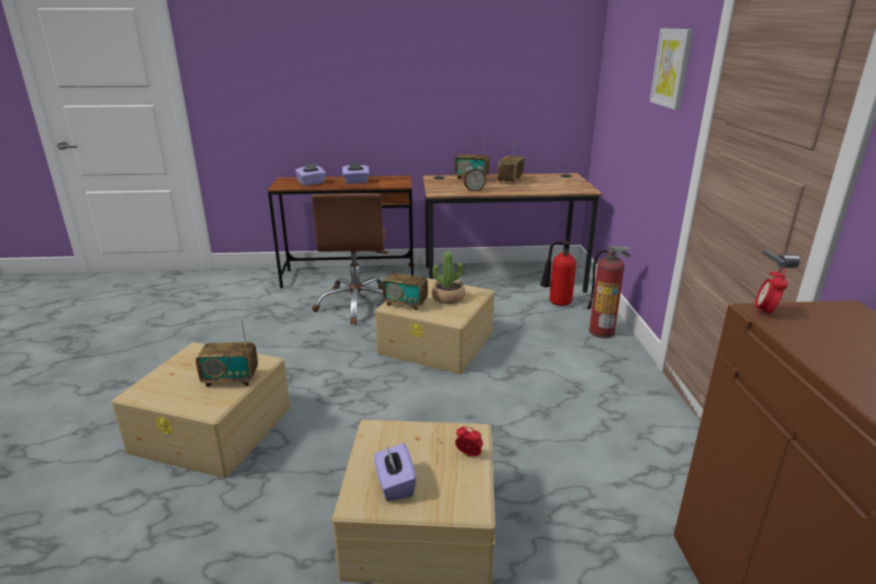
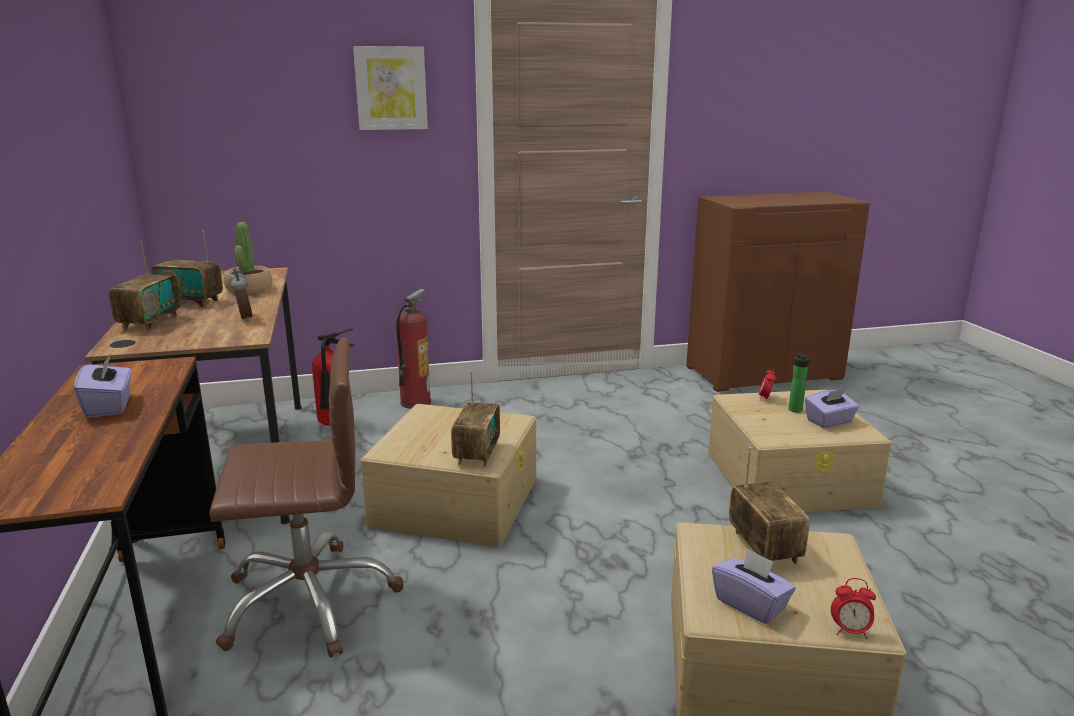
camera: 100 degrees left, 5 degrees down
purple tissue box [295,163,326,186] -> purple tissue box moved to [712,548,795,624]
potted plant [432,251,465,304] -> potted plant moved to [224,222,272,294]
alarm clock [755,267,788,316] -> alarm clock moved to [831,578,876,639]
none -> bottle [788,353,811,413]

